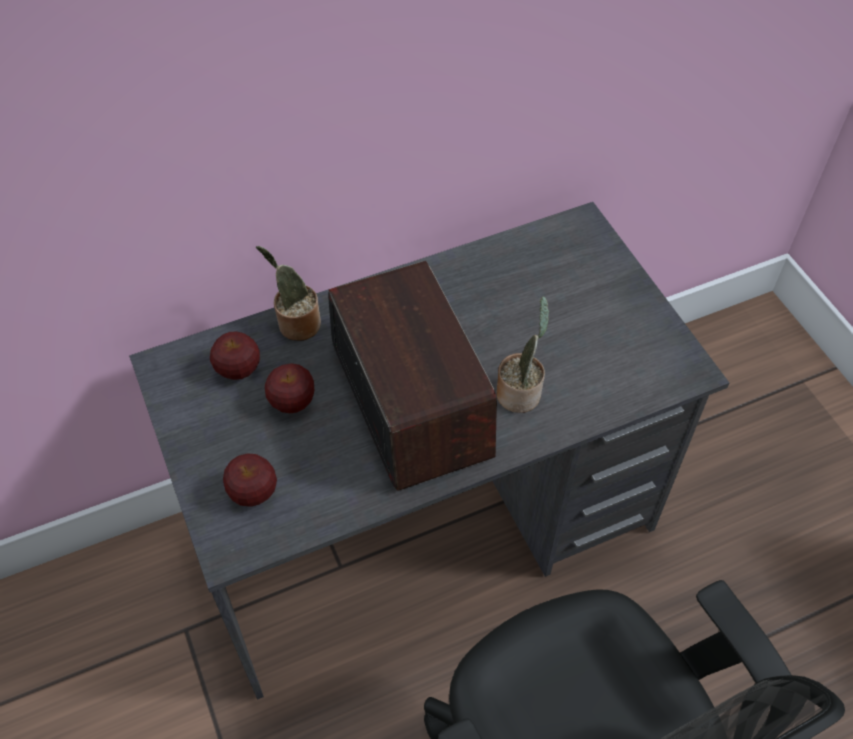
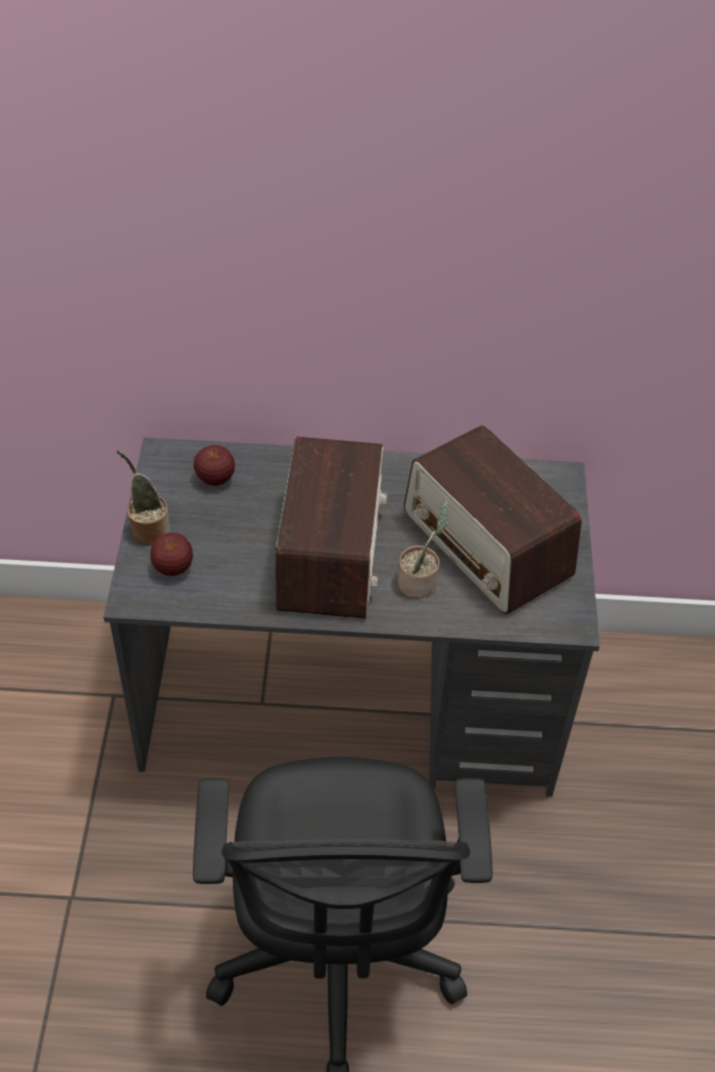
camera: 25 degrees right, 5 degrees down
potted plant [256,246,321,341] -> potted plant moved to [117,450,170,545]
apple [265,364,314,413] -> none
none -> radio [404,425,581,614]

